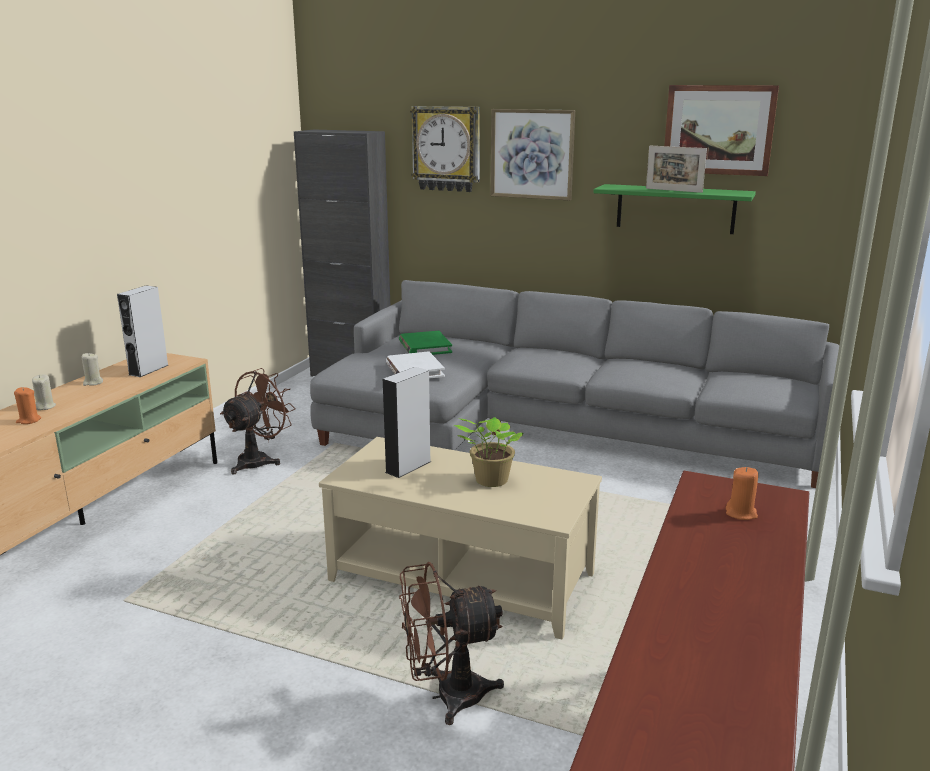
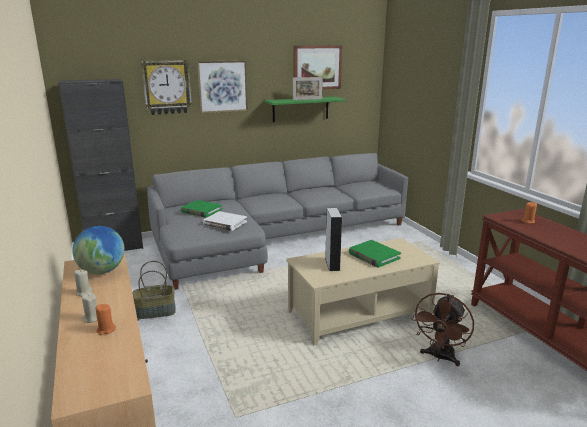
camera: 45 degrees left, 0 degrees up
grey speaker [117,286,168,377] -> globe [72,226,125,274]
brown fan [220,368,296,474] -> basket [133,261,176,319]
potted plant [454,417,523,487] -> green book [349,240,401,268]

